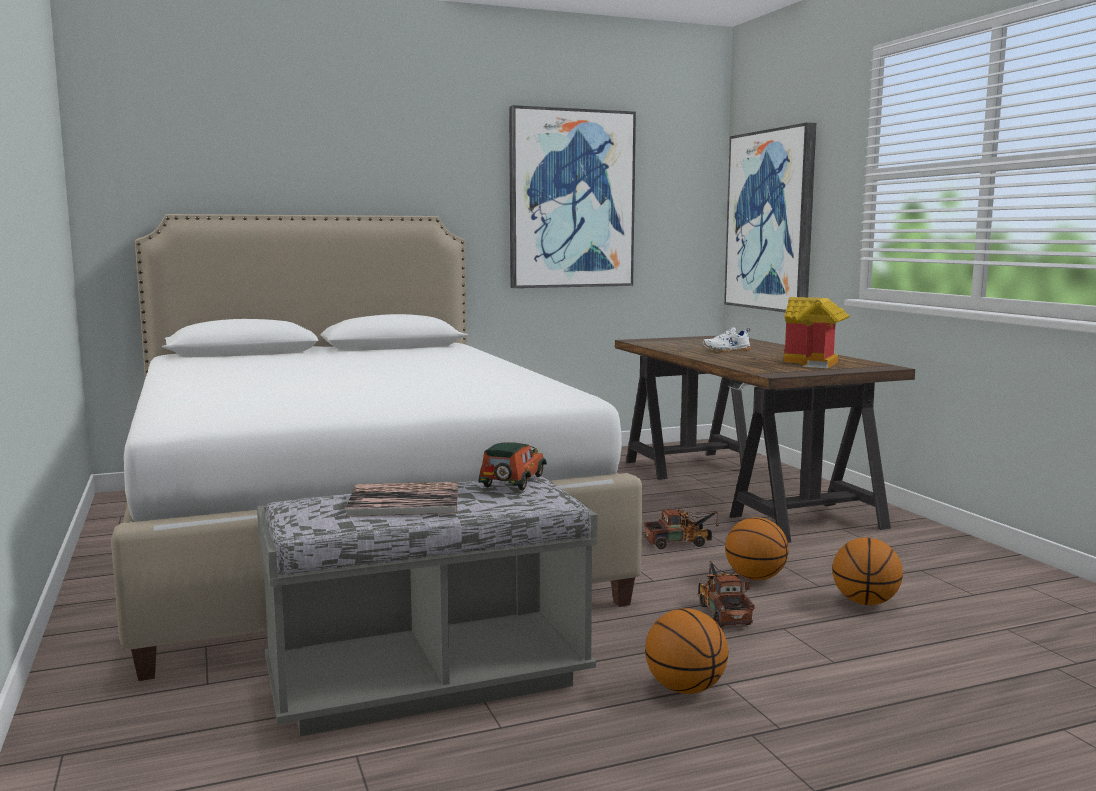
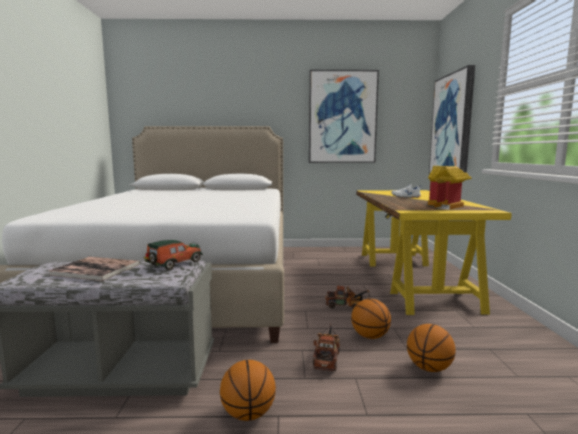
camera: 20 degrees right, 0 degrees up
brown desk [615,335,915,543] -> yellow desk [356,190,512,315]

